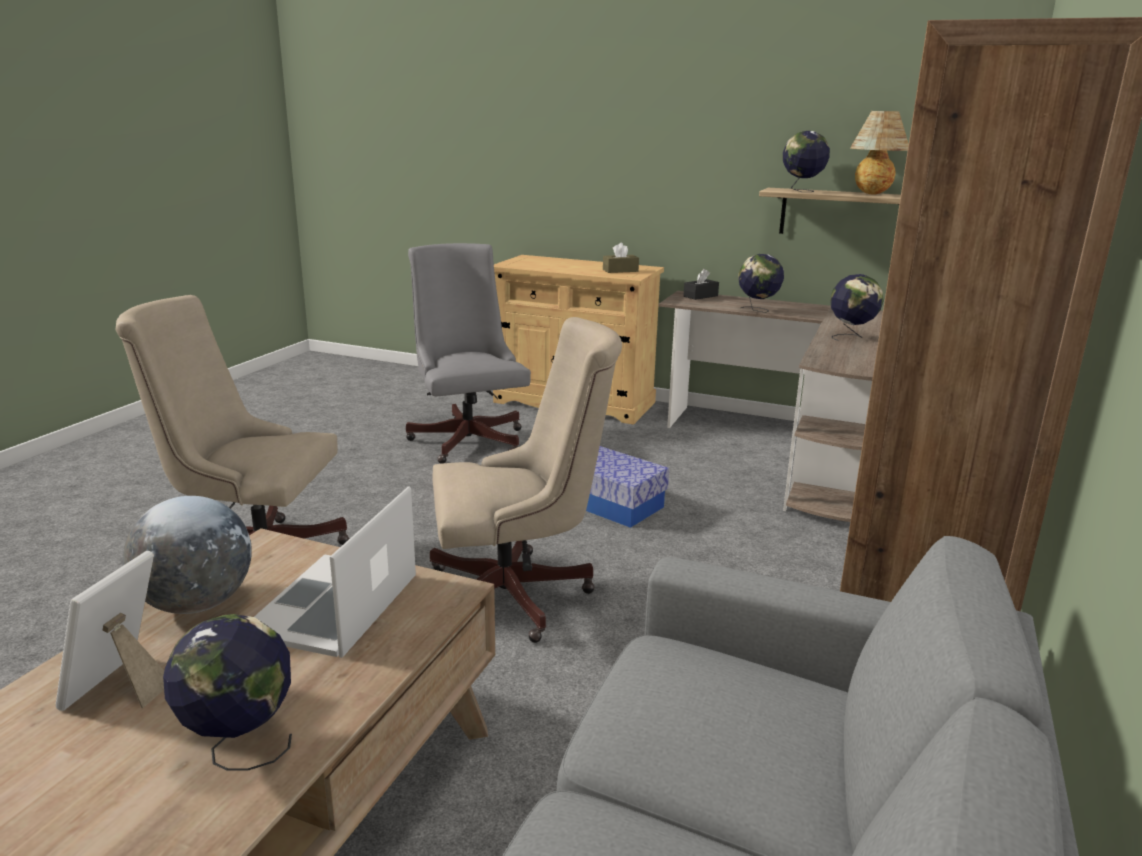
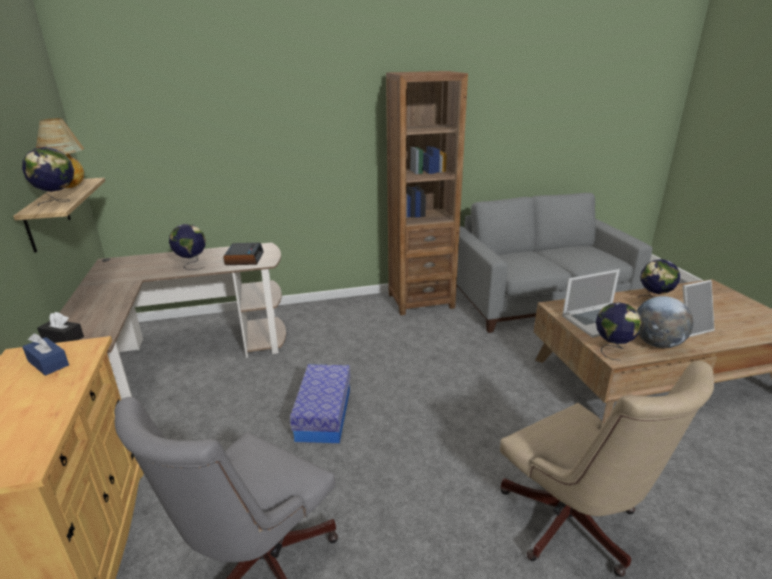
camera: 125 degrees left, 5 degrees up
beige office chair [430,317,622,643] -> none
brown tissue box [603,243,639,273] -> blue tissue box [22,333,69,376]
globe [738,254,784,313] -> globe moved to [596,302,642,361]
none -> alarm clock [223,243,264,265]

